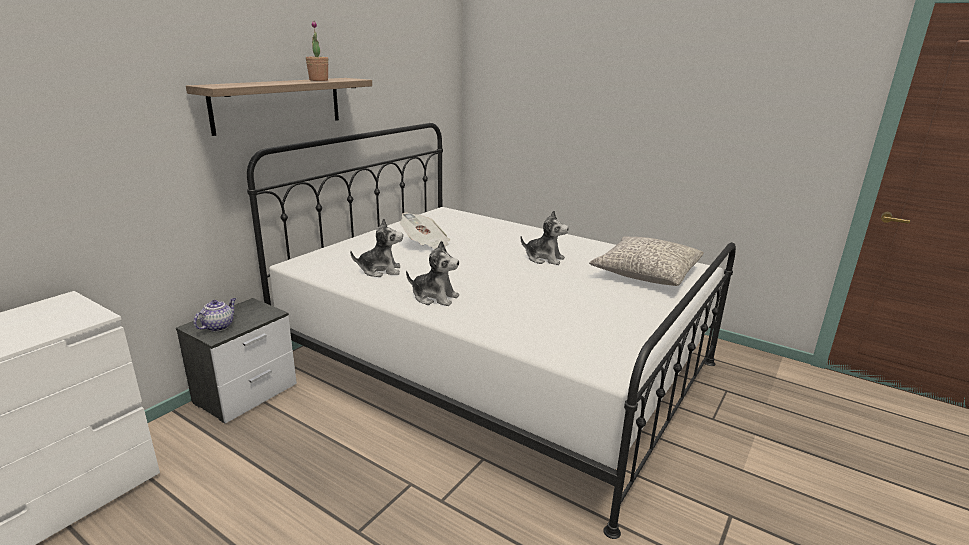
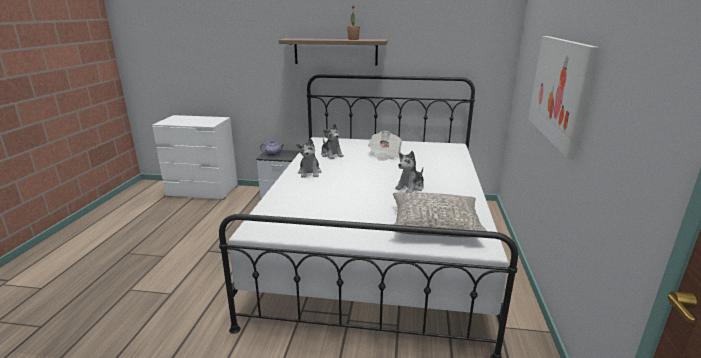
camera: 65 degrees right, 0 degrees up
plush toy [521,210,569,265] -> plush toy turned 45 degrees clockwise [395,151,424,193]
none -> picture [528,36,599,159]

